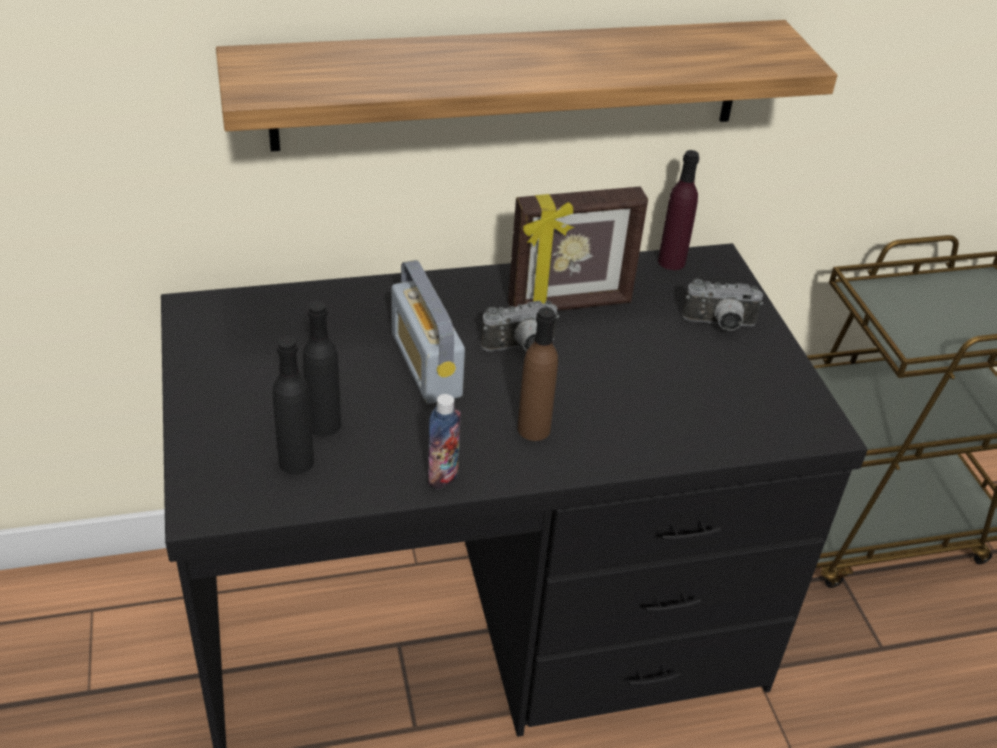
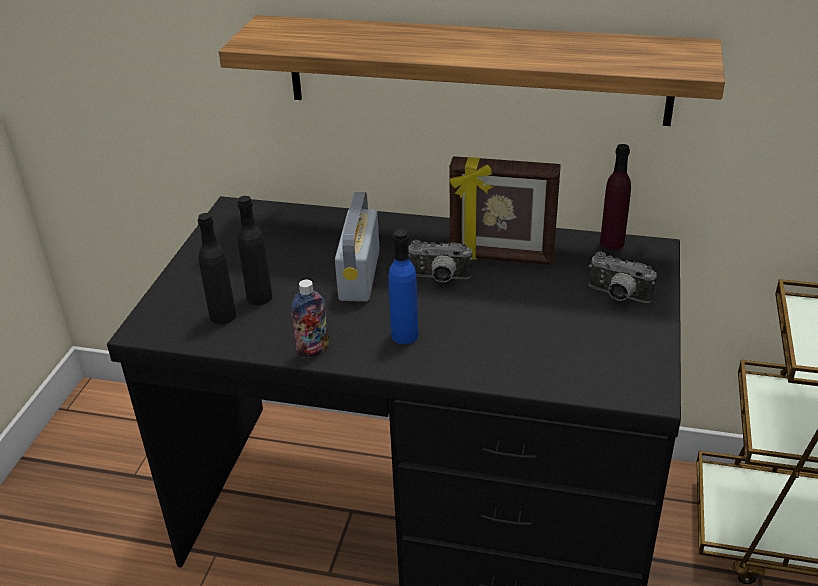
camera: 30 degrees right, 5 degrees down
brown bottle [518,307,558,441] -> blue bottle [389,229,419,344]

